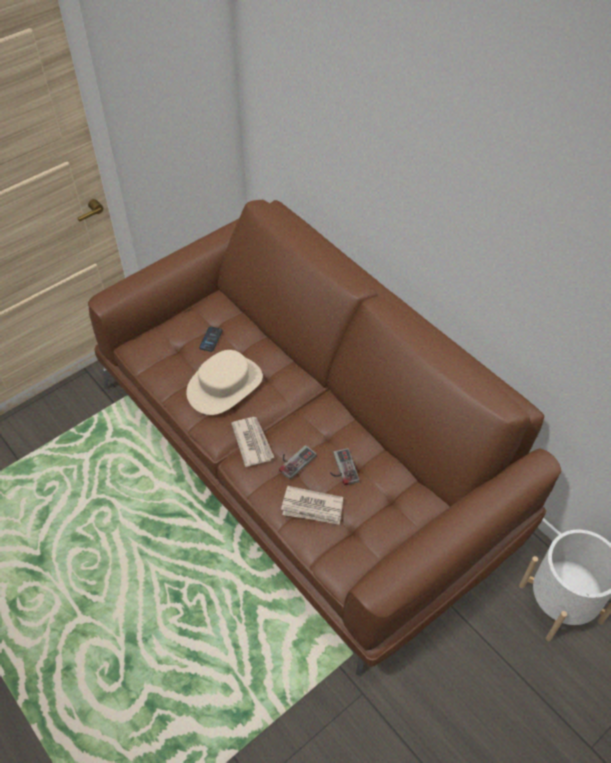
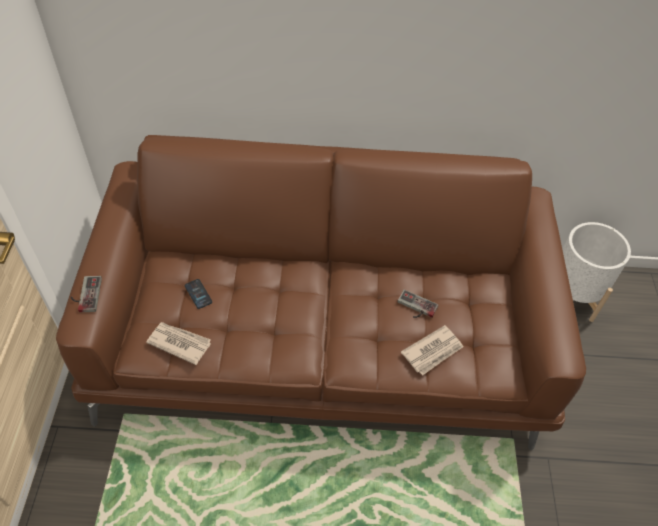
camera: 50 degrees left, 0 degrees up
beige hat [186,350,263,415] -> none
newspaper [231,417,274,467] -> newspaper moved to [146,322,211,365]
game controller [279,445,317,480] -> game controller moved to [71,276,102,312]

